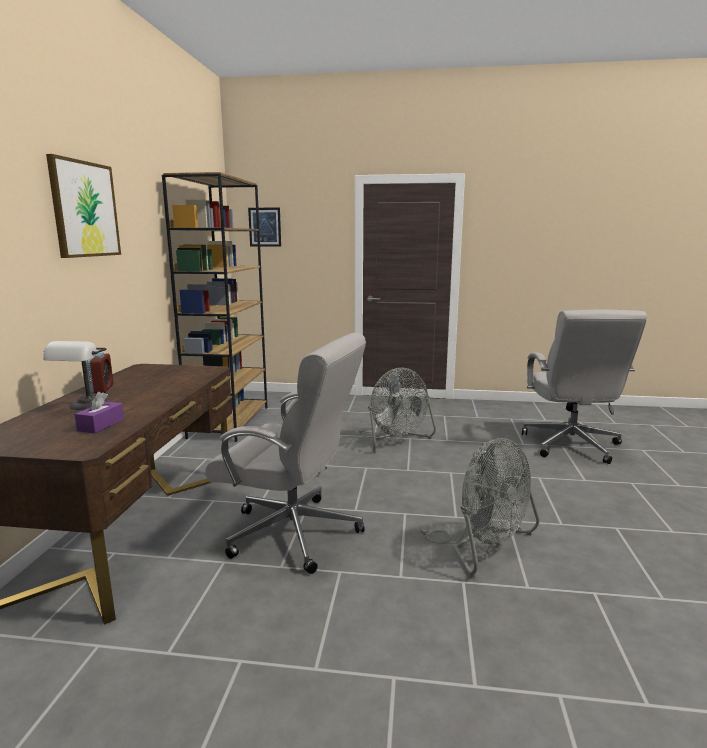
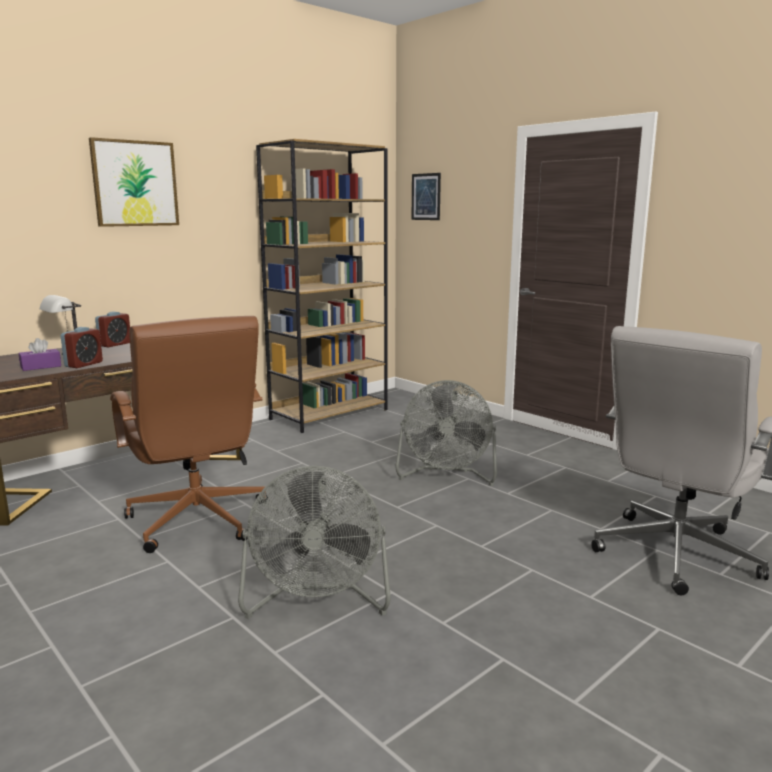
camera: 40 degrees right, 0 degrees up
grey office chair [206,333,366,574] -> brown office chair [110,316,268,553]
none -> alarm clock [61,327,103,368]

